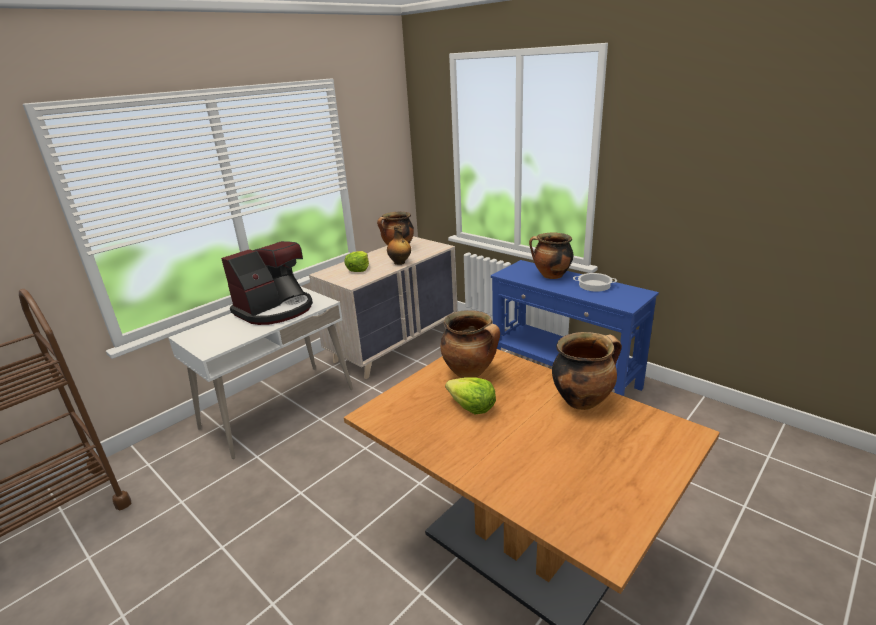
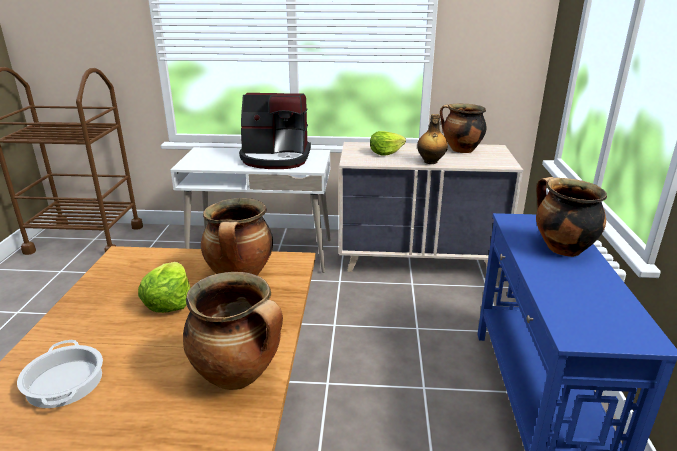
camera: 50 degrees right, 0 degrees up
cooking pot [573,273,617,292] -> cooking pot moved to [17,340,103,408]

